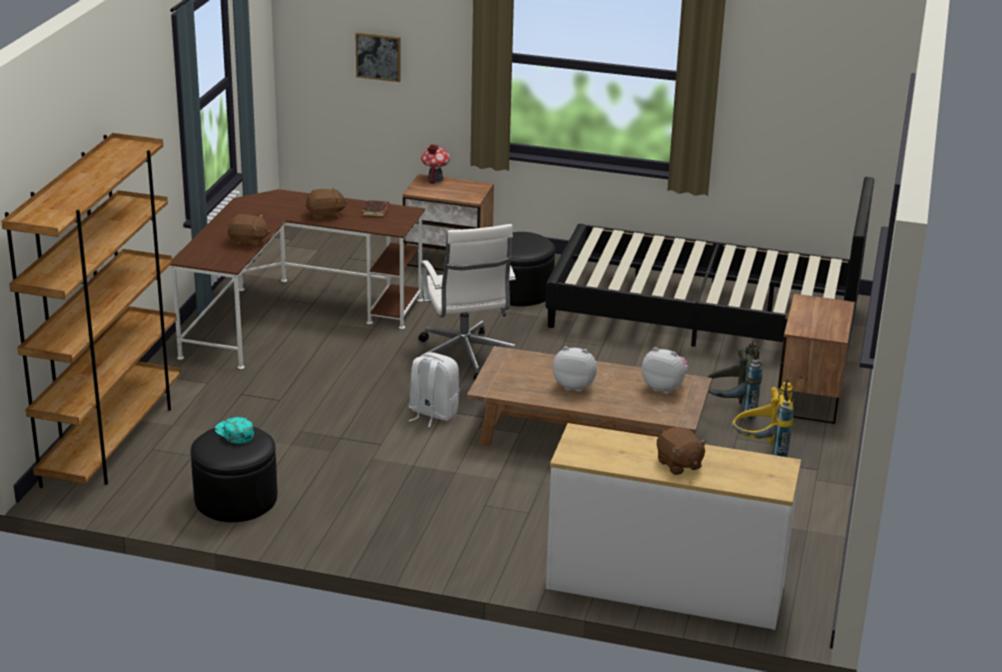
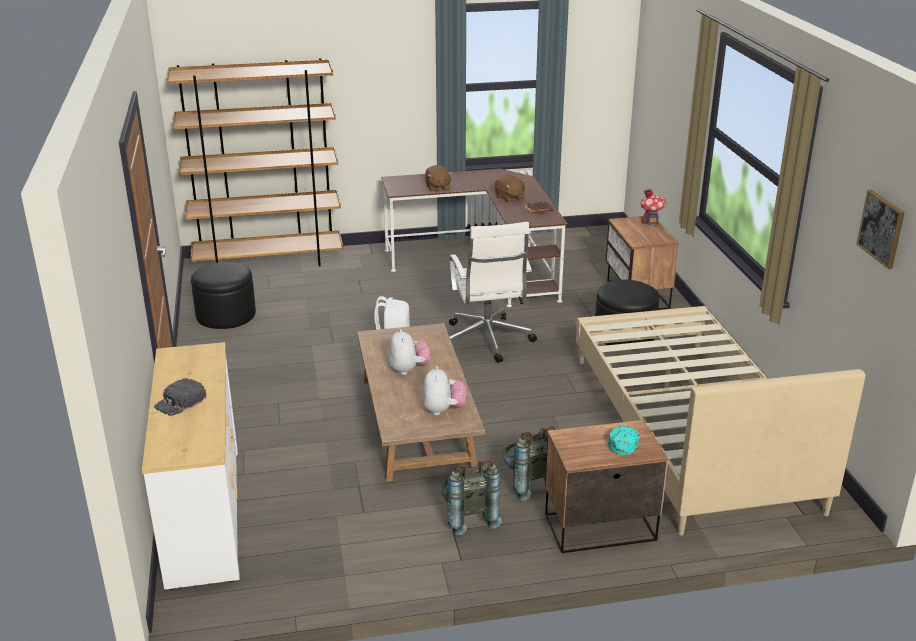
camera: 65 degrees right, 0 degrees up
turquoise cap [215,417,254,444] -> turquoise cap moved to [608,426,640,455]
picture [355,33,401,82] -> picture moved to [857,190,905,269]
white office chair [418,224,516,380] -> white office chair turned 60 degrees counterclockwise [449,222,537,363]
black bed [545,177,874,350] -> beige bed [576,306,865,536]
brown plush toy [657,427,707,475] -> black cap [154,378,207,416]
yellow backpack [732,379,794,457] -> grey backpack [441,460,502,536]

